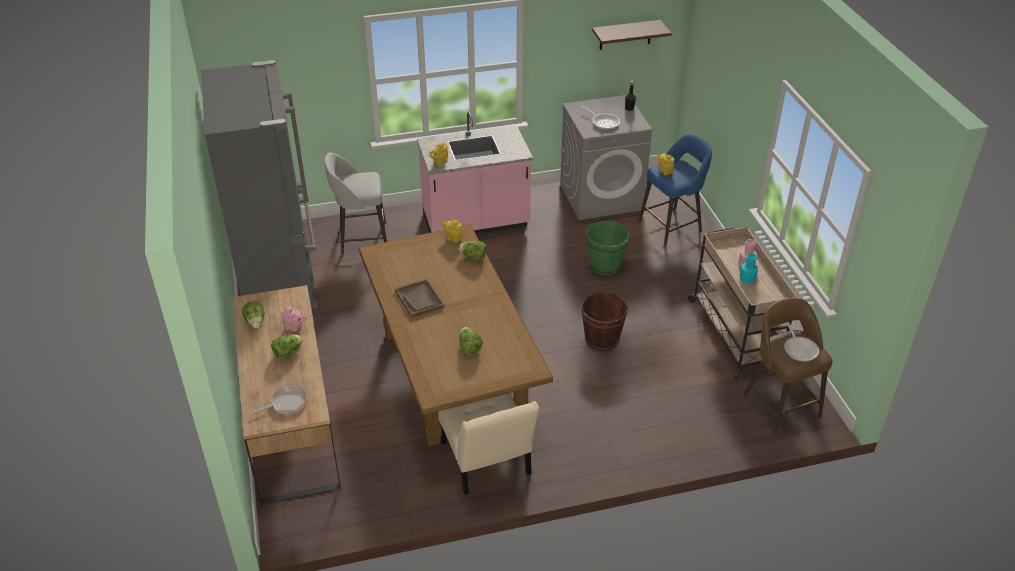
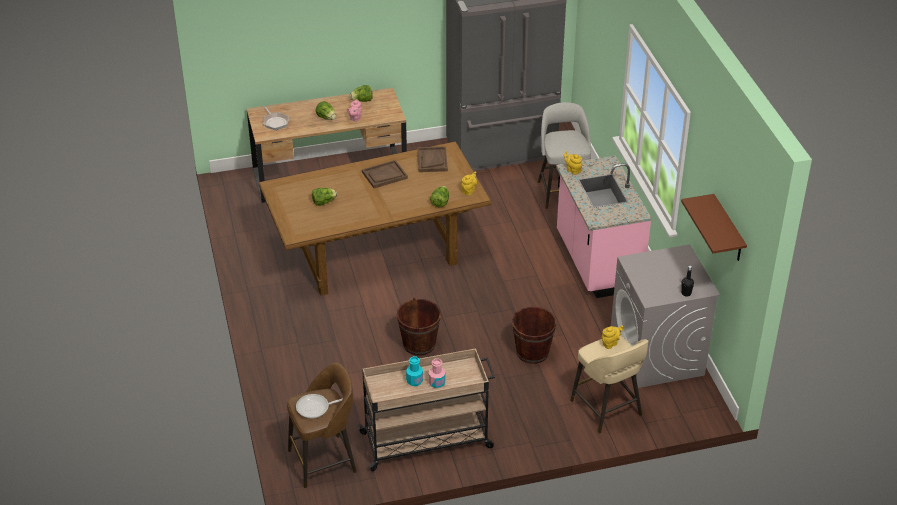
camera: 90 degrees right, 0 degrees up
beige chair [438,393,539,495] -> none
frying pan [582,106,620,130] -> none
green bucket [586,220,629,275] -> brown bucket [512,307,557,364]
blue stool [638,134,712,246] -> beige stool [570,335,648,434]
none -> brown tray [417,146,448,172]

